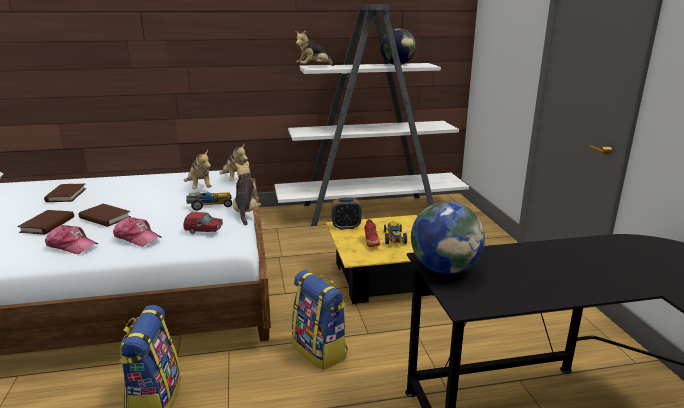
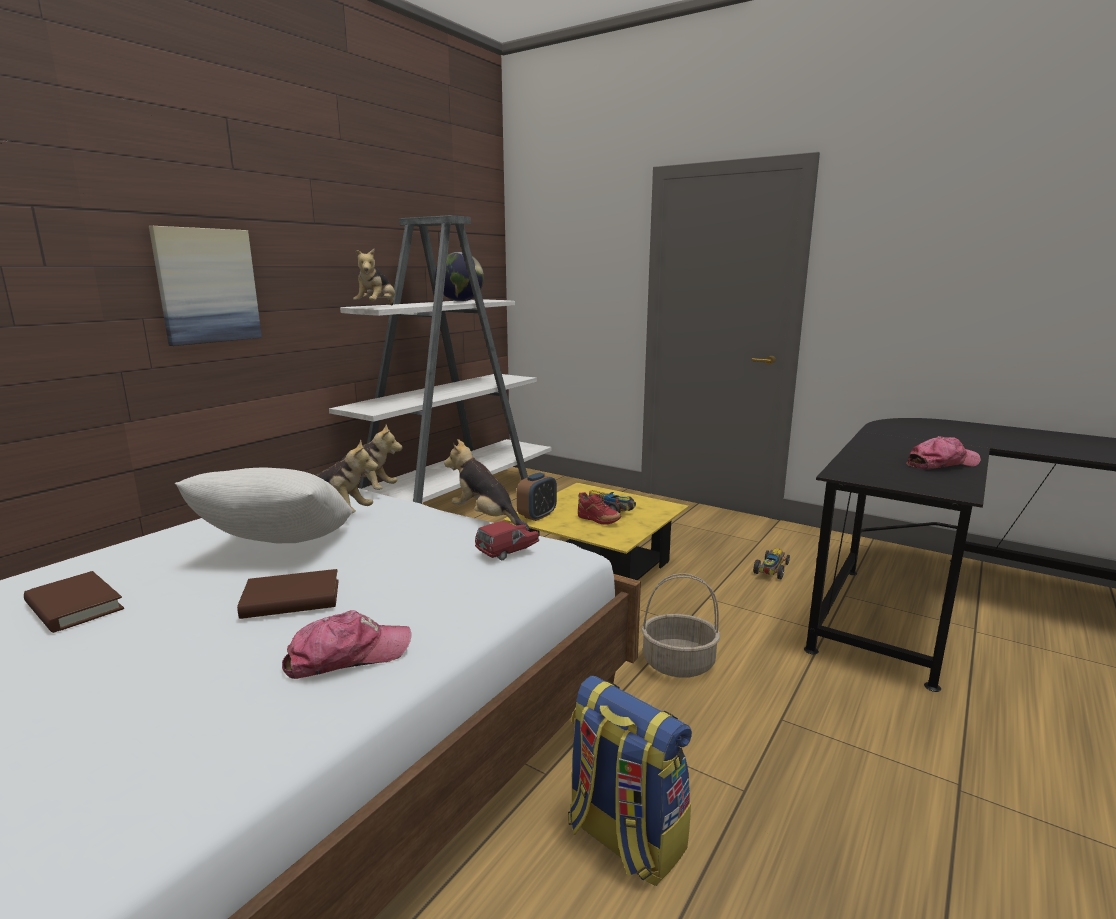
camera: 45 degrees left, 5 degrees down
brown book [18,210,74,235] -> none
cap [113,217,162,246] -> cap moved to [906,436,981,469]
toy car [186,191,232,211] -> toy car moved to [753,548,790,579]
backpack [292,270,348,370] -> basket [641,573,720,678]
globe [411,201,485,274] -> none
none -> picture [149,226,262,346]
none -> white pillow [175,467,353,543]

